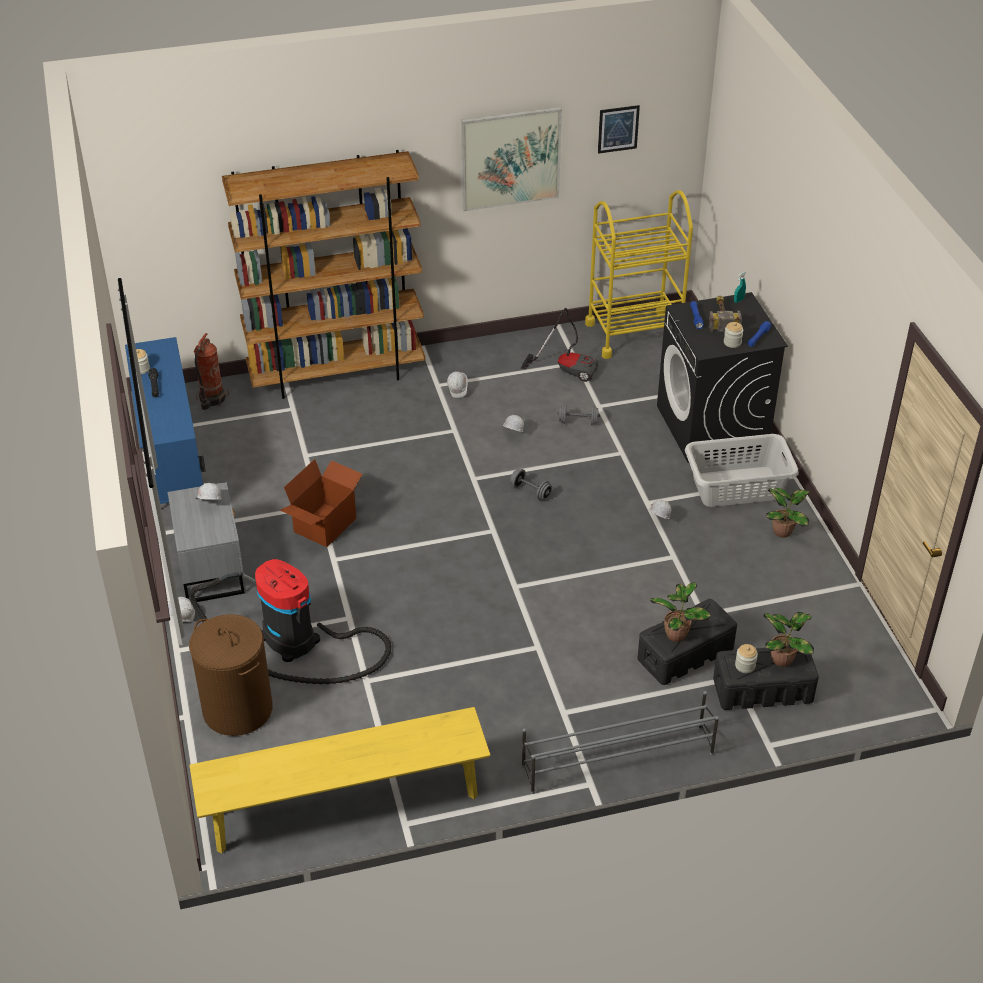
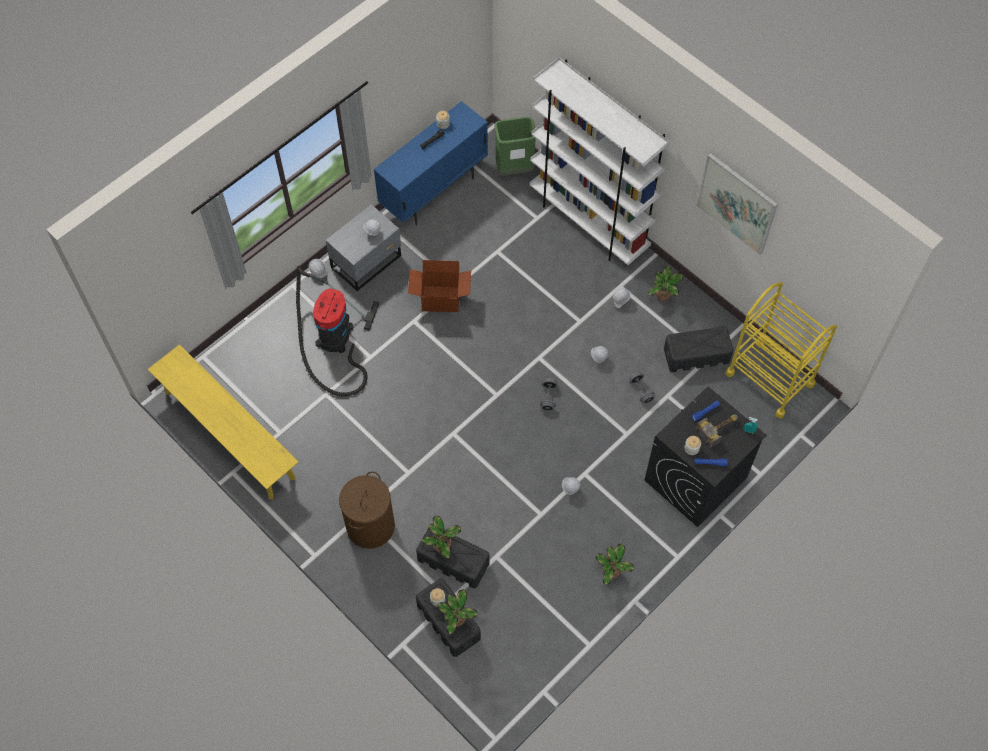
camera: 60 degrees right, 20 degrees up
brown laundry basket [189,614,272,736] -> brown laundry basket moved to [339,471,395,549]
fire extinguisher [194,333,229,410] -> green trash can [494,117,536,175]
brown bookcase [222,150,425,399] -> white bookcase [529,57,670,265]
vacuum cleaner [521,308,598,382] -> black storage box [664,326,733,372]
grey shoe rack [522,691,719,794] -> none
picture [598,105,640,154] -> none
grey laundry basket [685,434,799,507] -> none
none -> potted plant [648,266,683,302]

